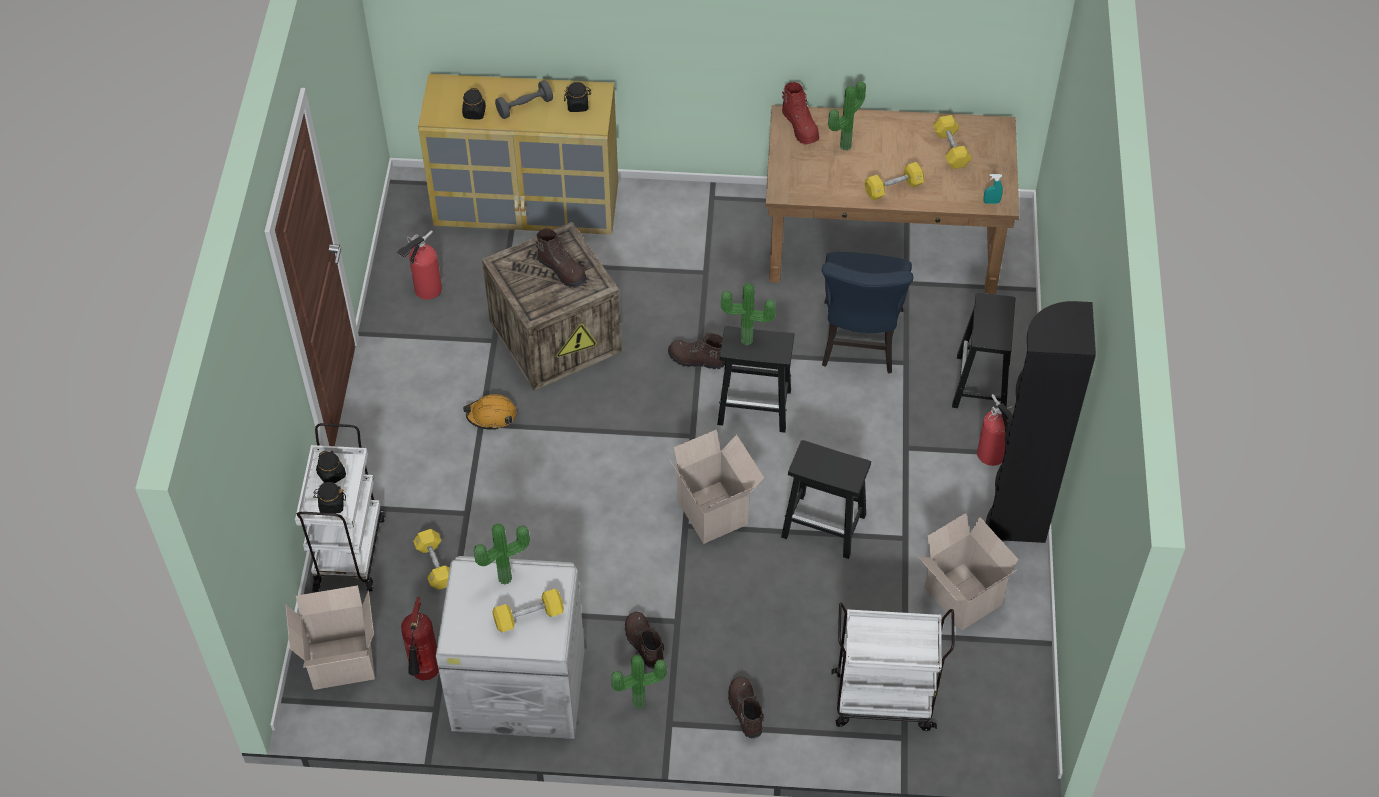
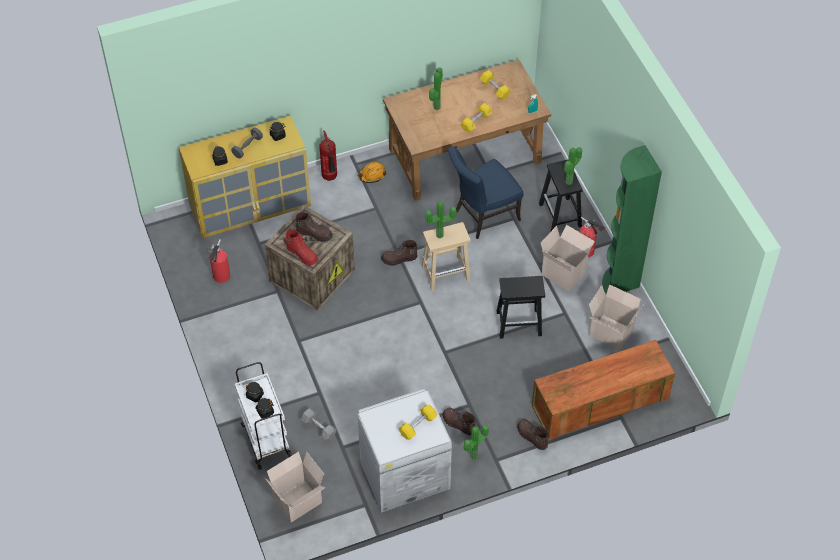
camera: 25 degrees left, 0 degrees up
fire extinguisher [401,597,439,681] -> fire extinguisher moved to [320,130,337,181]
yellow dumbbell [413,529,450,590] -> grey dumbbell [301,408,337,441]
orange hard hat [463,394,517,430] -> orange hard hat moved to [358,162,386,183]
potted plant [474,523,530,585] -> potted plant moved to [564,147,582,185]
cardboard box [670,430,764,544] -> cardboard box moved to [541,225,595,291]
black stool [717,326,794,432] -> beige stool [421,222,470,291]
red boot [782,82,819,144] -> red boot moved to [285,230,318,266]
blue chair [821,252,914,374] -> blue chair turned 75 degrees clockwise [448,146,523,239]
white cart [831,603,954,731] -> brown bench [532,340,675,440]
black bookcase [986,301,1096,543] -> green bookcase [602,145,662,294]

